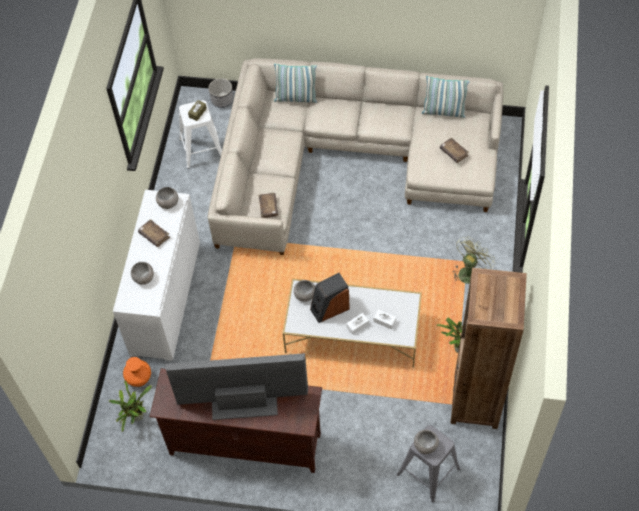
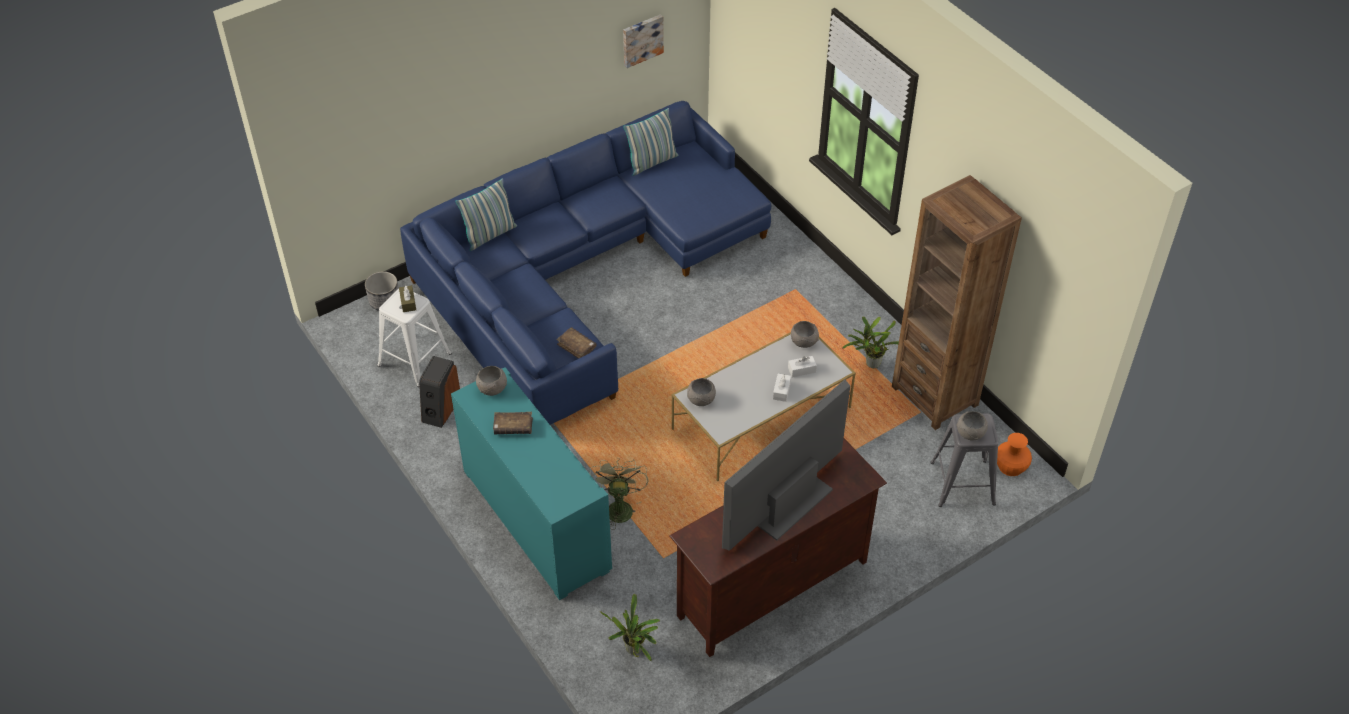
camera: 45 degrees left, 10 degrees down
white cabinet [113,190,200,361] -> turquoise cabinet [451,367,612,600]
orange vase [123,357,151,387] -> orange vase moved to [997,433,1032,476]
grey bowl [131,261,154,285] -> grey bowl moved to [791,321,819,348]
beige sofa [208,58,503,255] -> blue sofa [400,101,771,425]
speaker [310,273,350,323] -> speaker moved to [419,356,460,428]
brown book [440,138,469,163] -> none
green fan [452,237,495,284] -> green fan moved to [590,458,649,530]
none -> picture [623,14,664,68]

